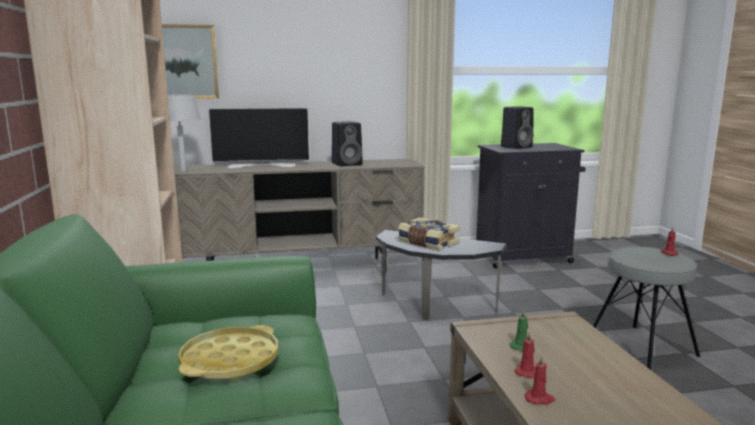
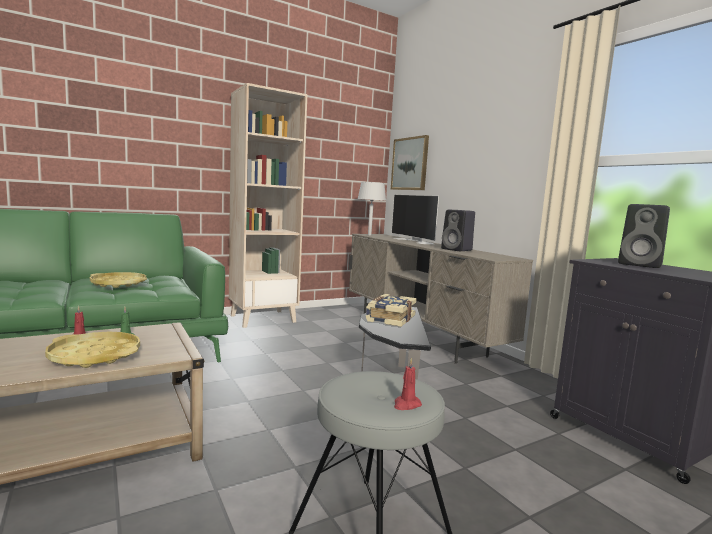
camera: 70 degrees right, 5 degrees down
red candle [525,355,555,405] -> none
none -> yellow tray [45,332,140,368]

